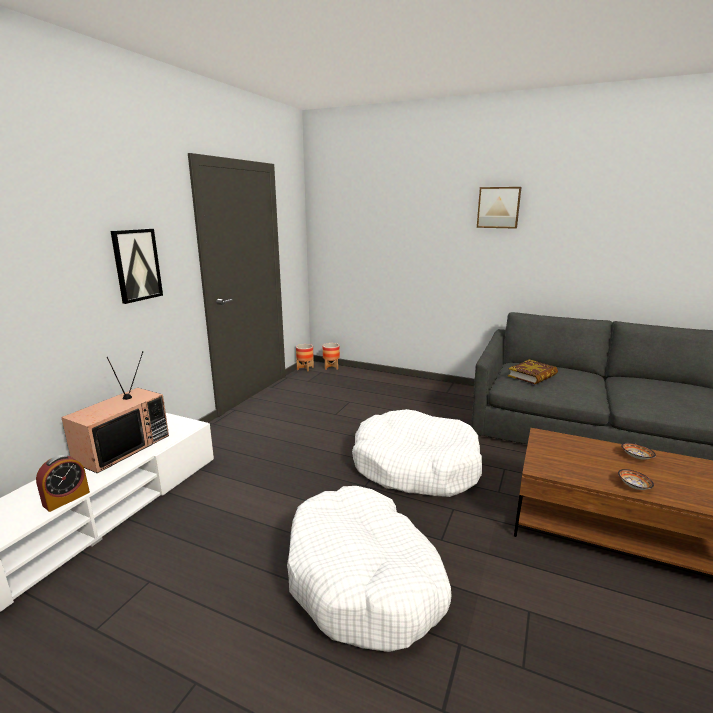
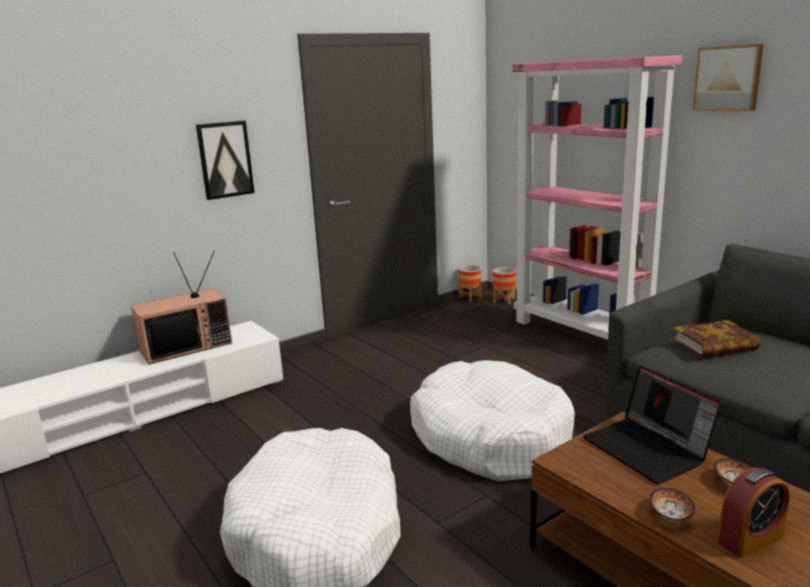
camera: 30 degrees right, 0 degrees up
alarm clock [36,455,90,512] -> alarm clock moved to [718,467,790,558]
none -> pink bookcase [512,55,683,340]
none -> laptop [583,366,721,484]

